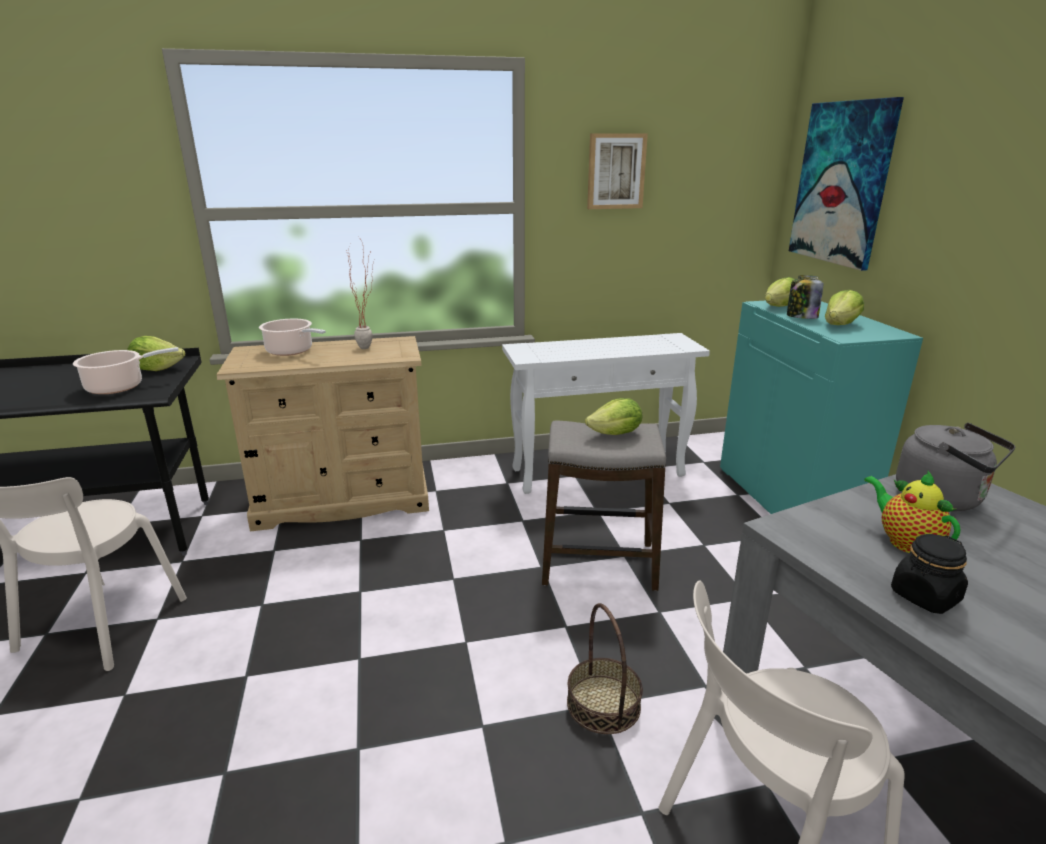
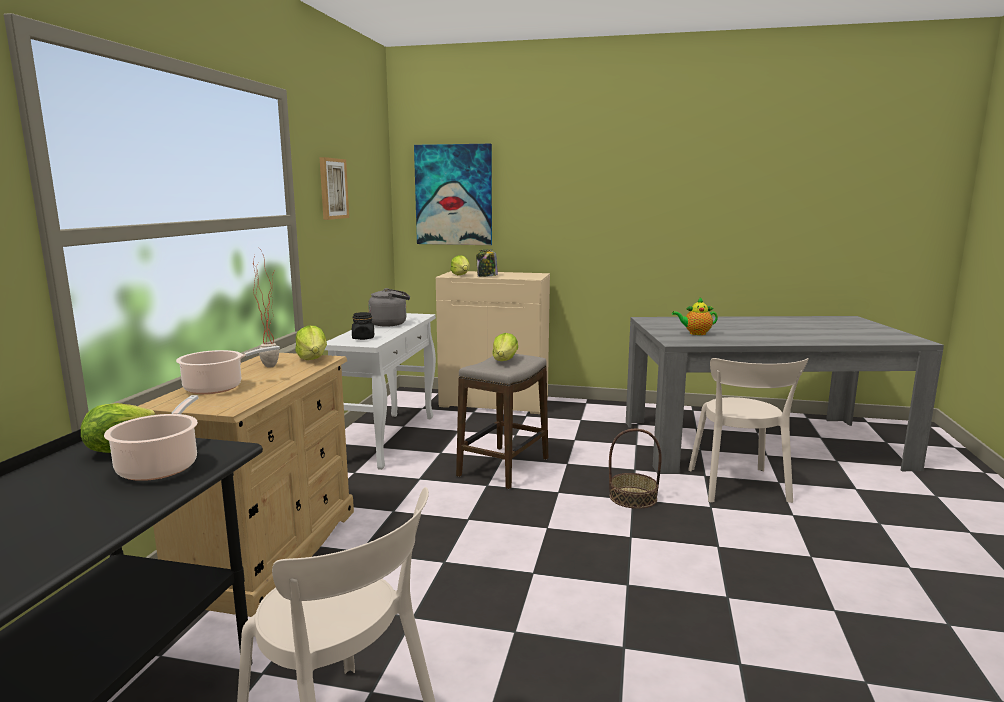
camera: 65 degrees left, 10 degrees down
turquoise cabinet [720,301,923,514] -> beige cabinet [436,271,550,414]
lettuce [825,290,864,325] -> lettuce moved to [295,326,327,360]
black jar [891,534,968,614] -> black jar moved to [352,312,374,340]
grey kettle [896,423,1015,511] -> grey kettle moved to [368,288,410,327]

